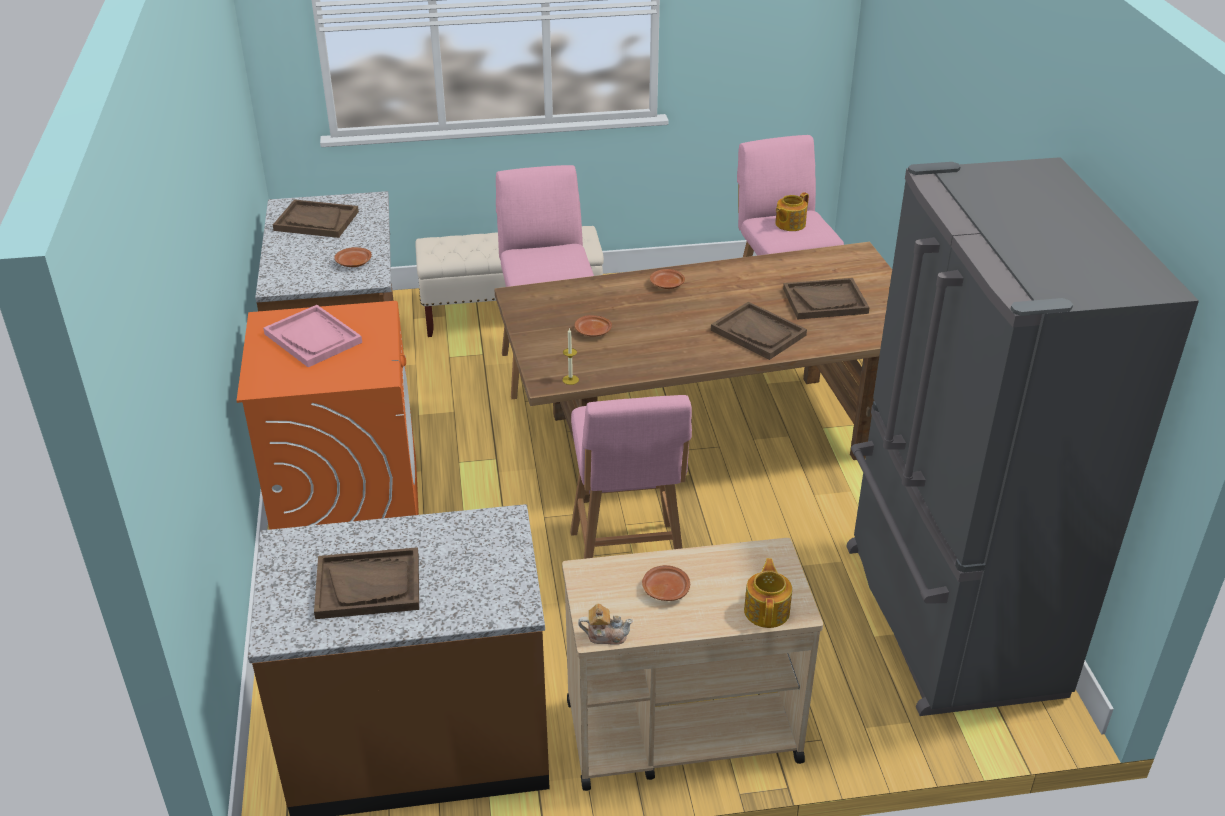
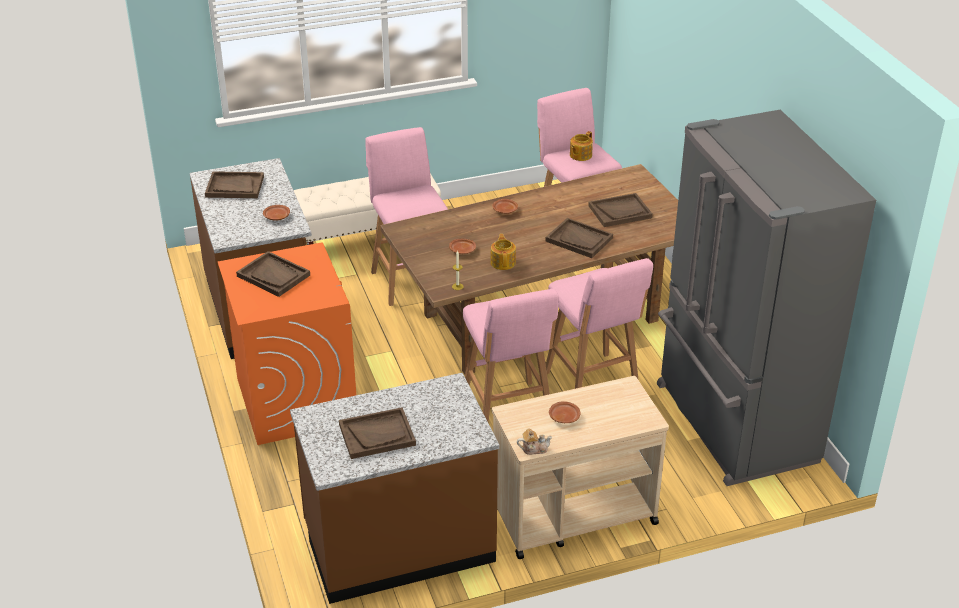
camera: 10 degrees left, 0 degrees up
pink tray [263,305,362,367] -> brown tray [236,251,310,297]
teapot [744,558,792,628] -> teapot moved to [490,234,516,270]
none -> pink stool [546,258,653,389]

